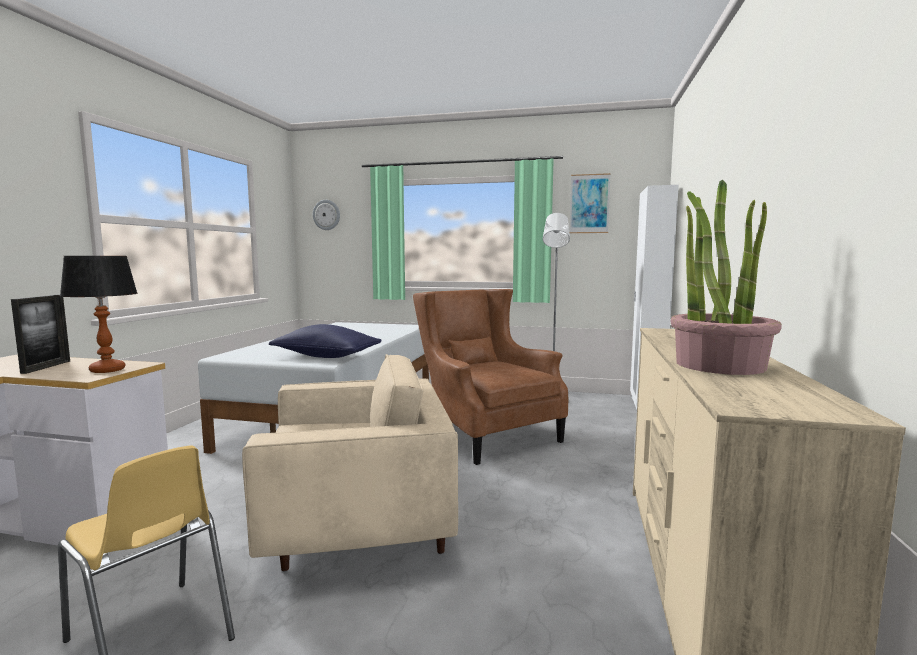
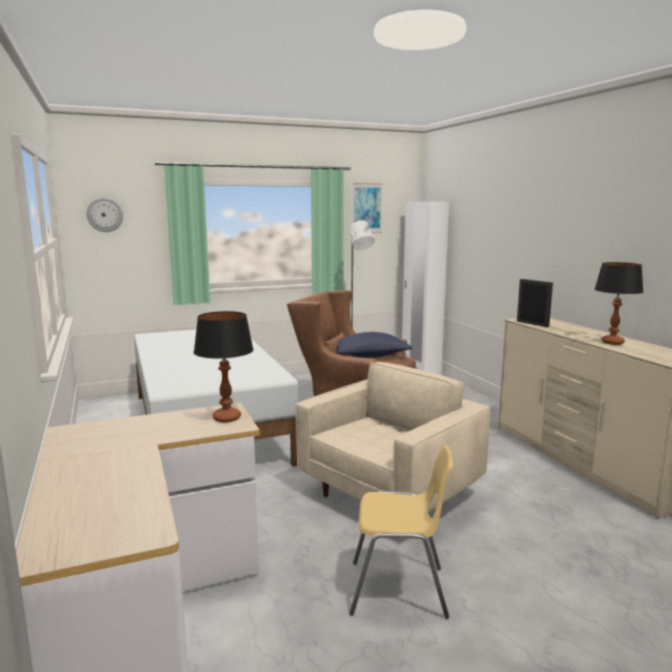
camera: 35 degrees left, 5 degrees up
picture frame [11,295,70,374] -> picture frame moved to [517,279,553,327]
blue pillow [269,324,382,358] -> blue pillow moved to [336,332,412,358]
potted plant [670,180,782,375] -> table lamp [595,262,643,345]

